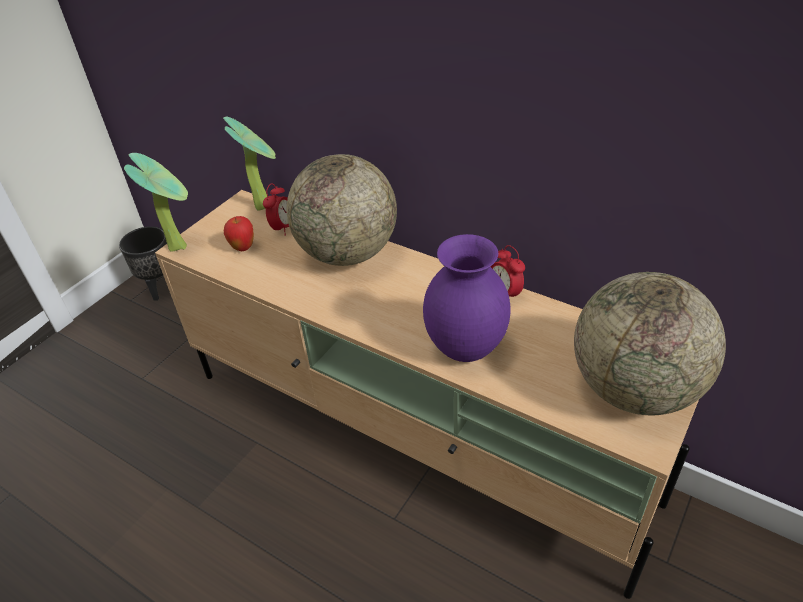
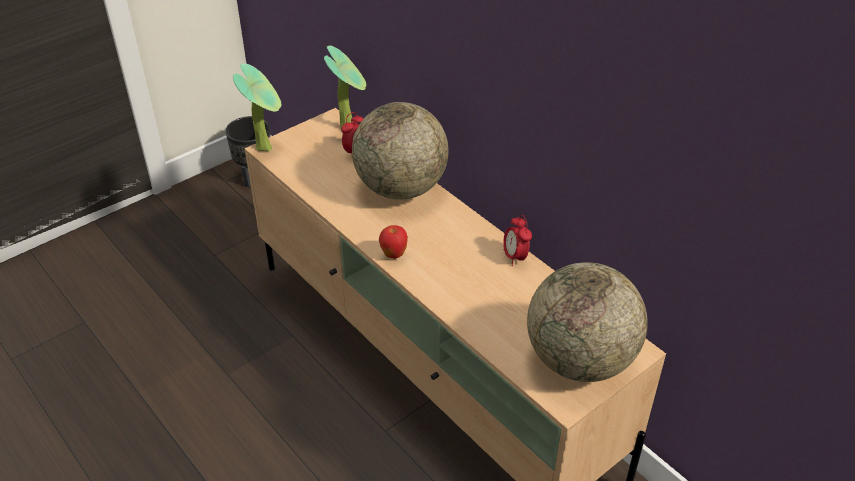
camera: 15 degrees right, 0 degrees up
apple [224,216,254,251] -> apple moved to [379,225,408,259]
purple vase [423,234,511,362] -> none

